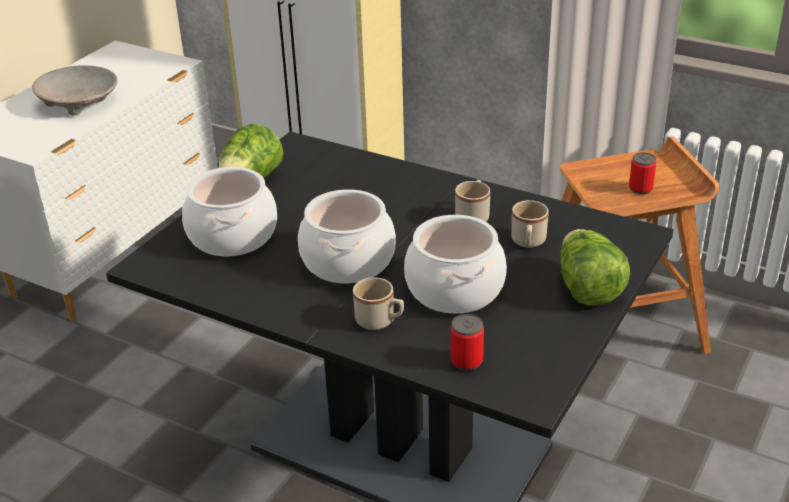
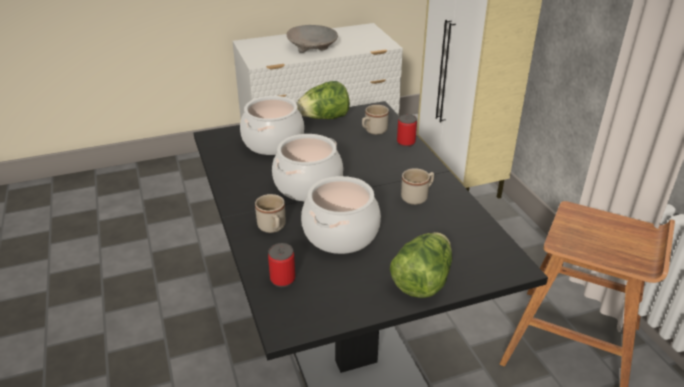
camera: 40 degrees right, 0 degrees up
beige mug [511,200,549,248] -> beige mug moved to [362,105,389,135]
can [629,152,656,194] -> can moved to [397,114,417,147]

